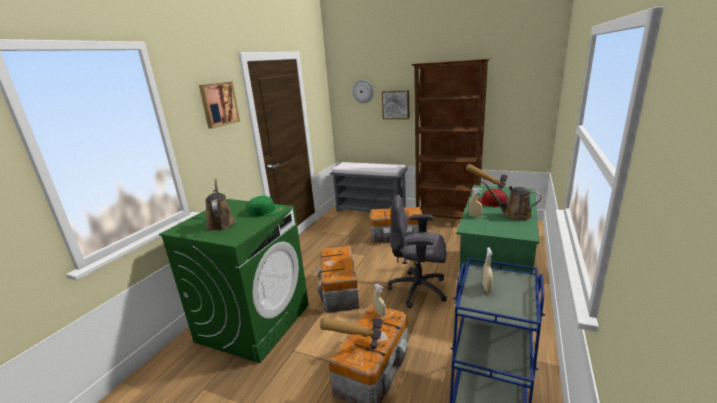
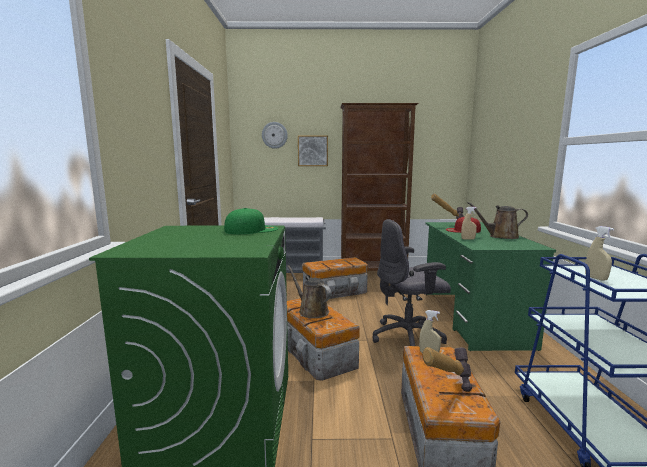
camera: 25 degrees left, 10 degrees down
picture [199,81,240,128] -> none
brown watering can [205,179,236,231] -> brown watering can moved to [287,265,332,318]

